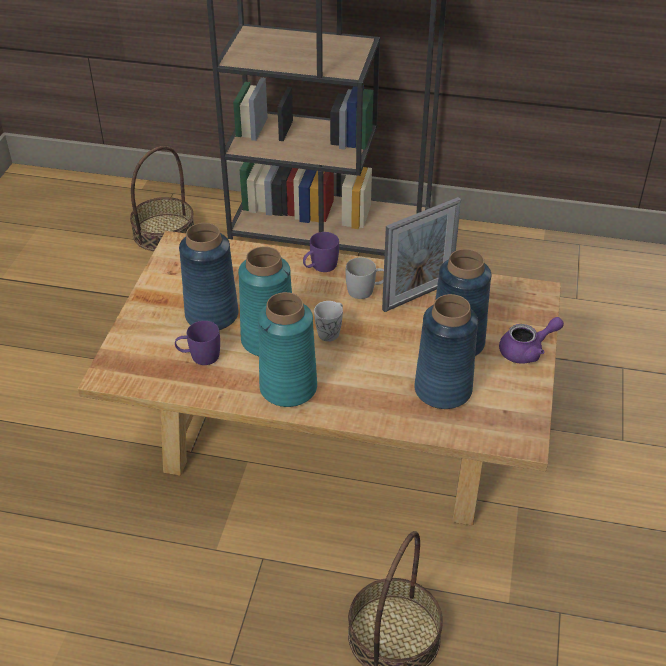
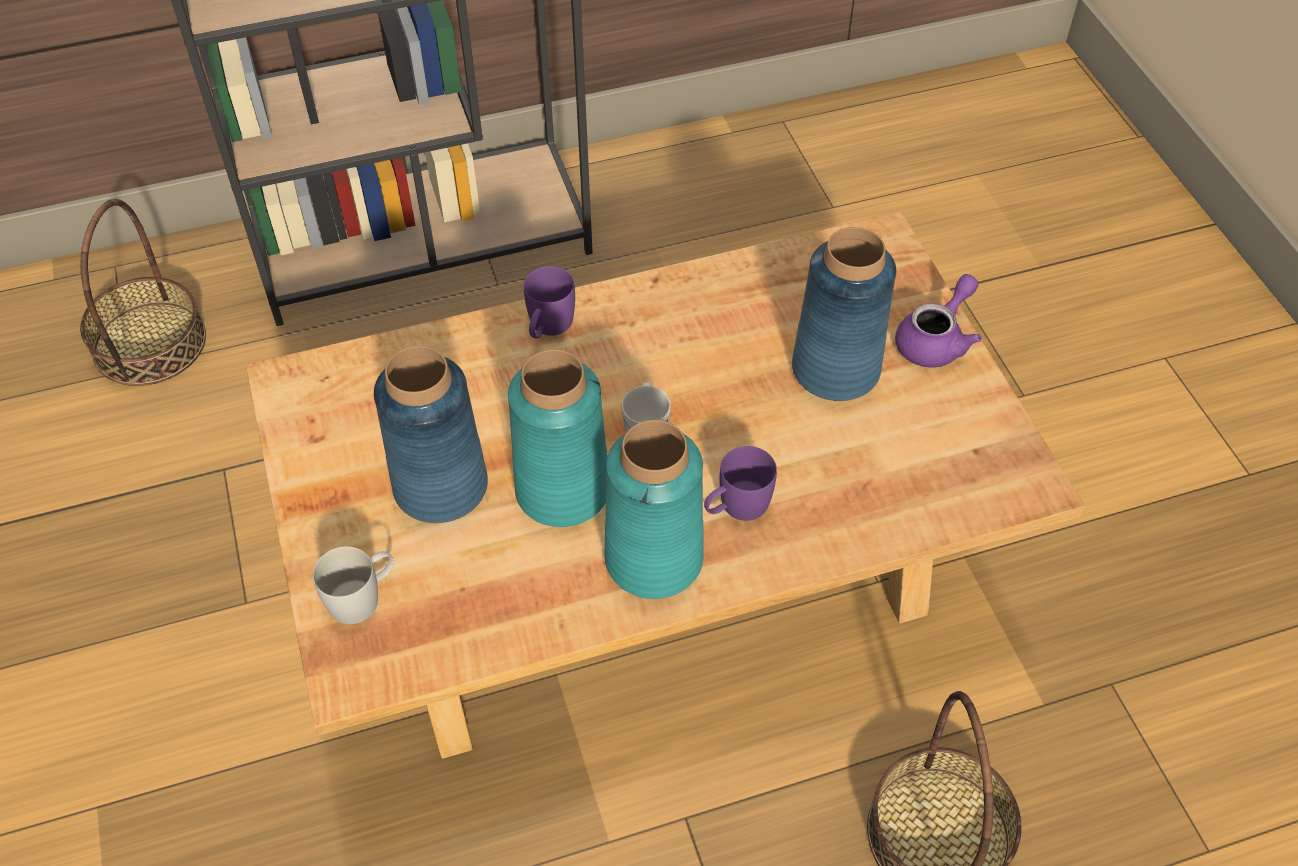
camera: 30 degrees left, 10 degrees up
purple mug [175,321,220,365] -> purple mug moved to [704,446,777,521]
white mug [346,257,384,299] -> white mug moved to [313,546,394,624]
picture frame [382,197,461,312] -> none
blue vase [414,294,478,409] -> none

